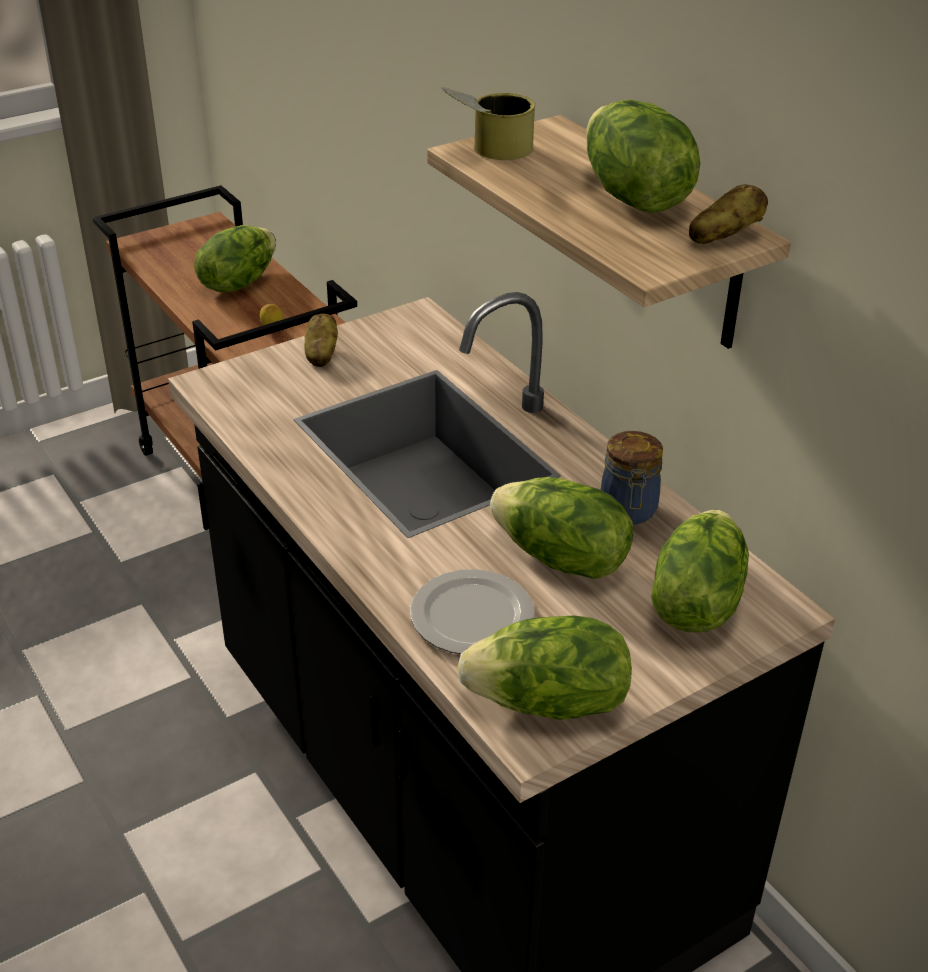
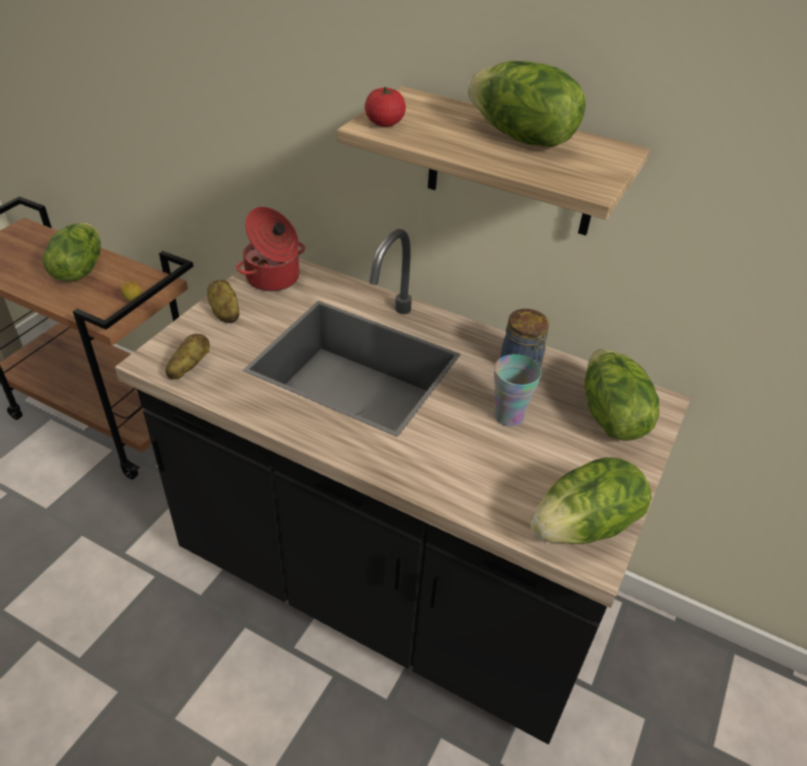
camera: 30 degrees left, 5 degrees up
plate [410,569,535,654] -> none
can [441,87,535,160] -> tomato [365,87,406,127]
lettuce [490,477,633,579] -> cup [494,354,541,426]
potato [689,184,768,244] -> potato moved to [165,334,210,379]
none -> cooking pot [237,207,305,291]

